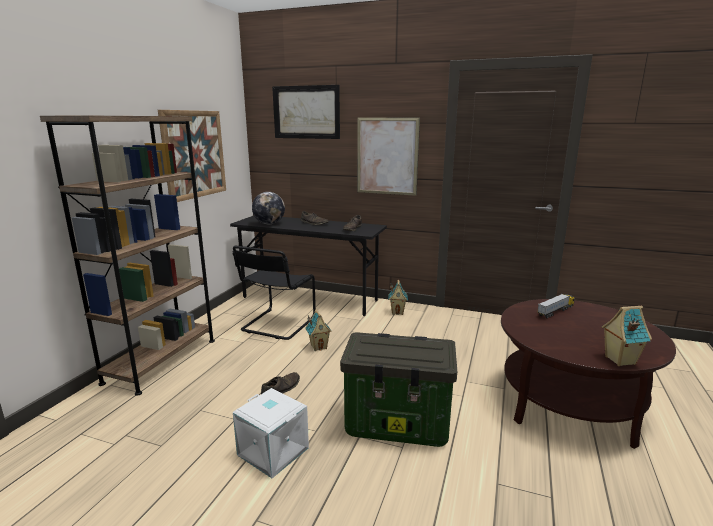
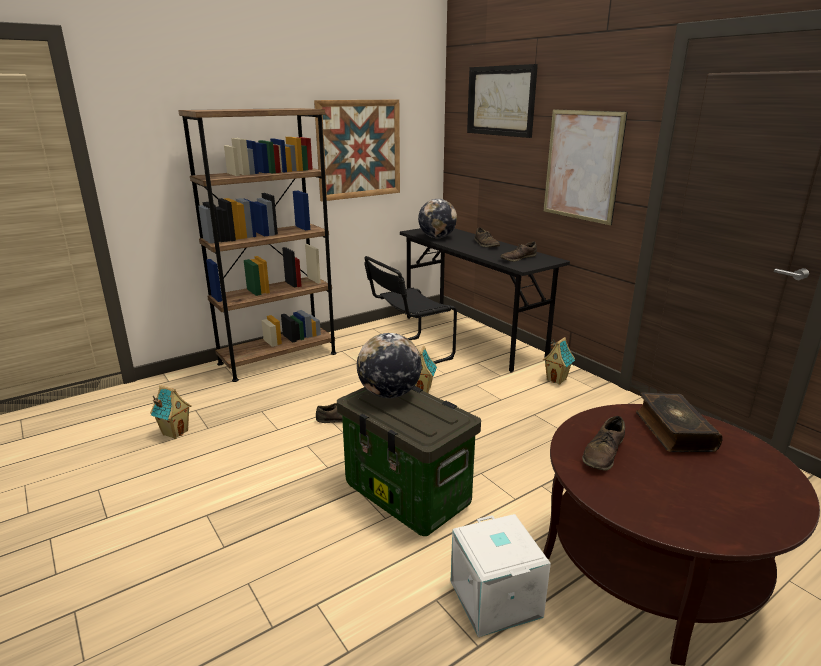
camera: 35 degrees right, 5 degrees up
white storage box [233,388,309,478] -> white storage box moved to [451,514,551,637]
toy truck [537,294,575,319] -> book [636,392,722,452]
toy house [602,306,652,366] -> toy house moved to [150,385,192,439]
none -> globe [357,333,422,398]
none -> brown shoe [582,416,625,471]

